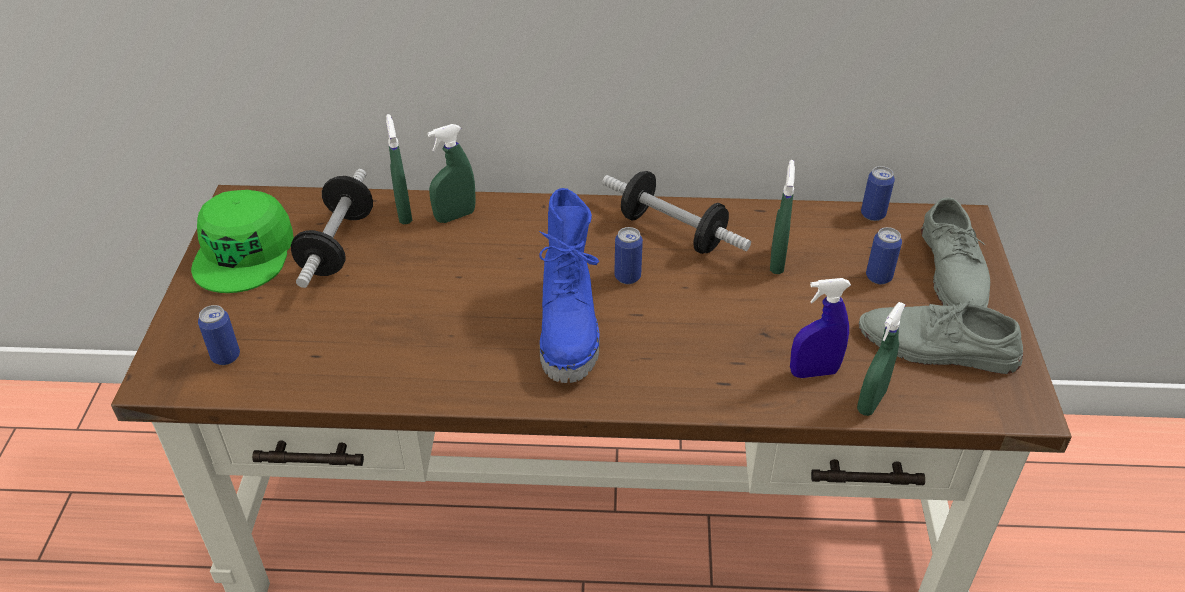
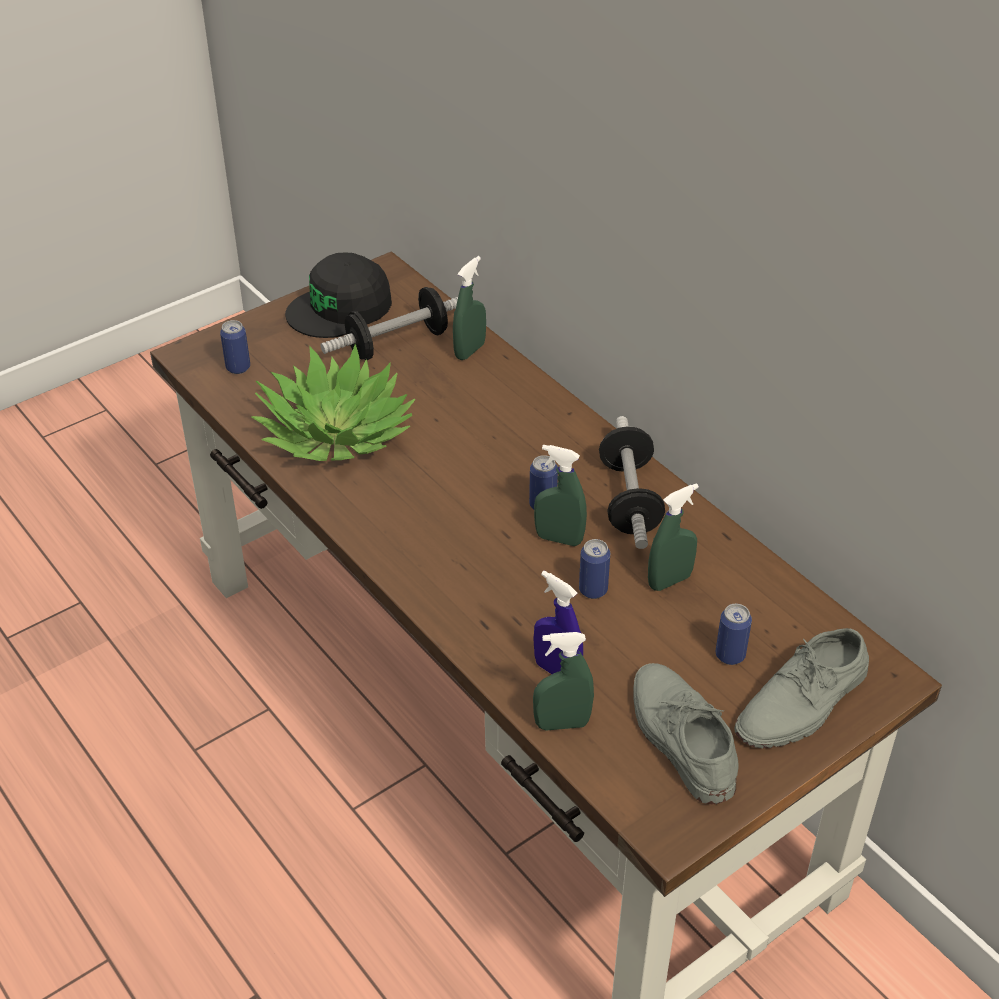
camera: 50 degrees right, 0 degrees up
green cap [191,190,294,293] -> black cap [285,253,392,338]
green spray bottle [427,124,476,223] -> green spray bottle moved to [534,445,587,546]
blue boot [539,188,600,383] -> none
can [861,166,895,221] -> can moved to [579,539,610,599]
none -> potted plant [251,343,416,461]

